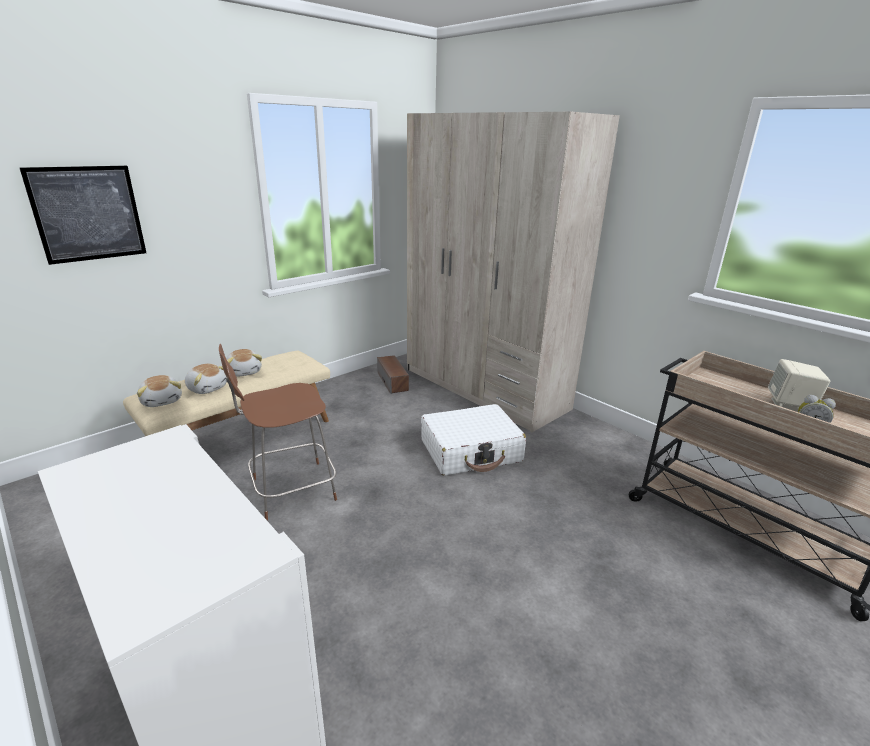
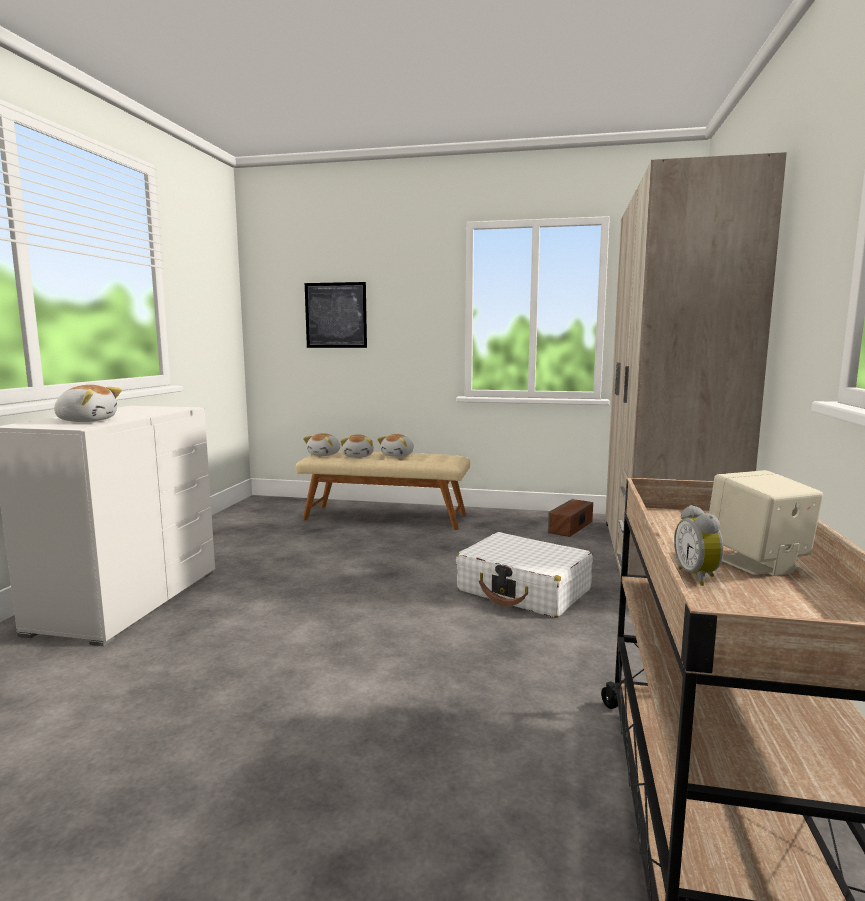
camera: 55 degrees right, 15 degrees down
brown chair [219,344,337,520] -> none
none -> plush toy [54,385,122,422]

